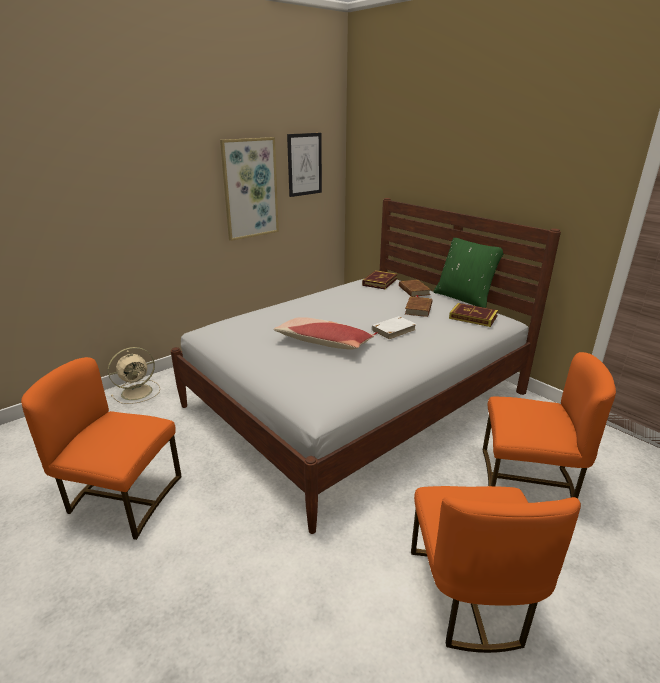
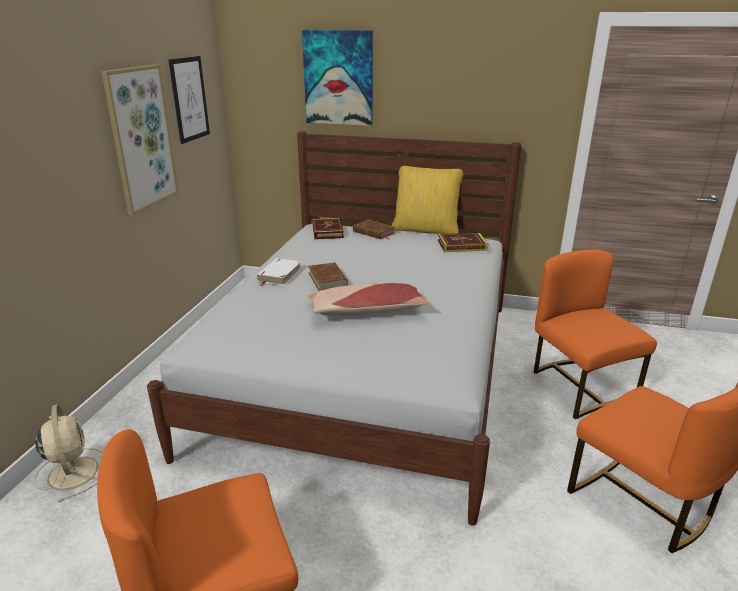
camera: 35 degrees left, 0 degrees up
beige fan [108,347,160,404] -> beige fan turned 45 degrees counterclockwise [35,404,103,502]
white book [372,316,416,340] -> white book moved to [257,258,302,286]
brown book [405,296,432,317] -> brown book moved to [308,262,348,290]
green pillow [433,238,503,308] -> yellow pillow [392,166,463,234]
orange chair [483,352,616,499] -> orange chair turned 90 degrees counterclockwise [534,250,657,419]
none -> picture [302,30,373,126]

